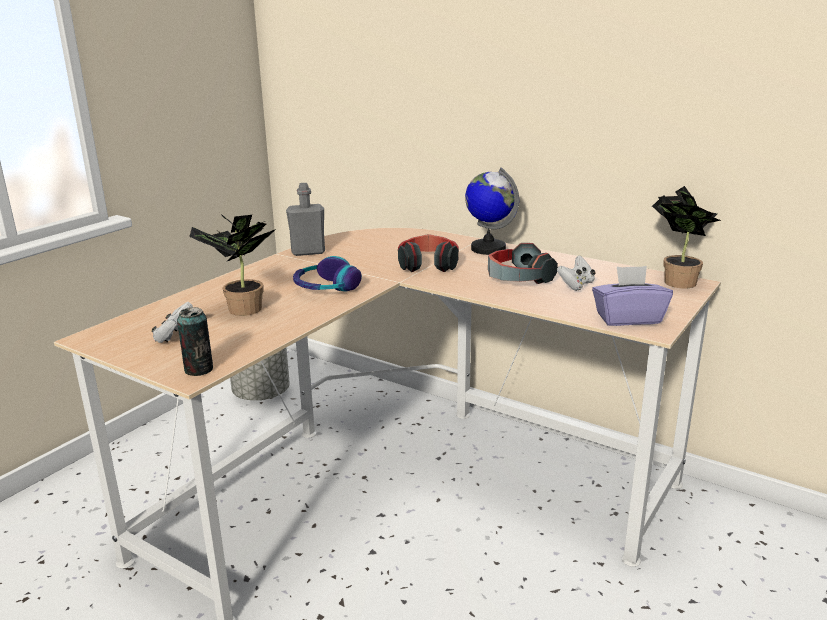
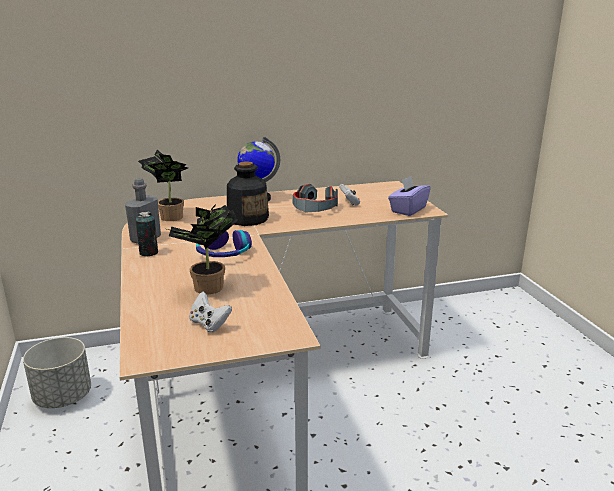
camera: 50 degrees left, 0 degrees up
can [177,307,213,376] -> can moved to [136,212,158,256]
headphones [398,234,459,272] -> bottle [227,161,269,226]
potted plant [652,186,721,288] -> potted plant moved to [138,150,188,221]

